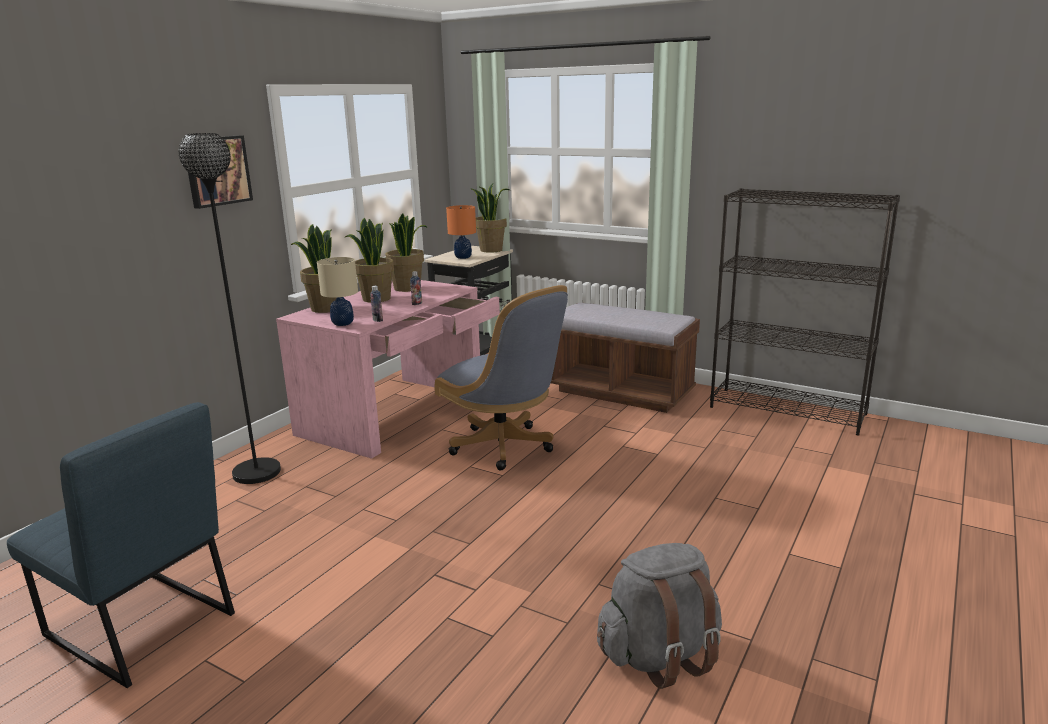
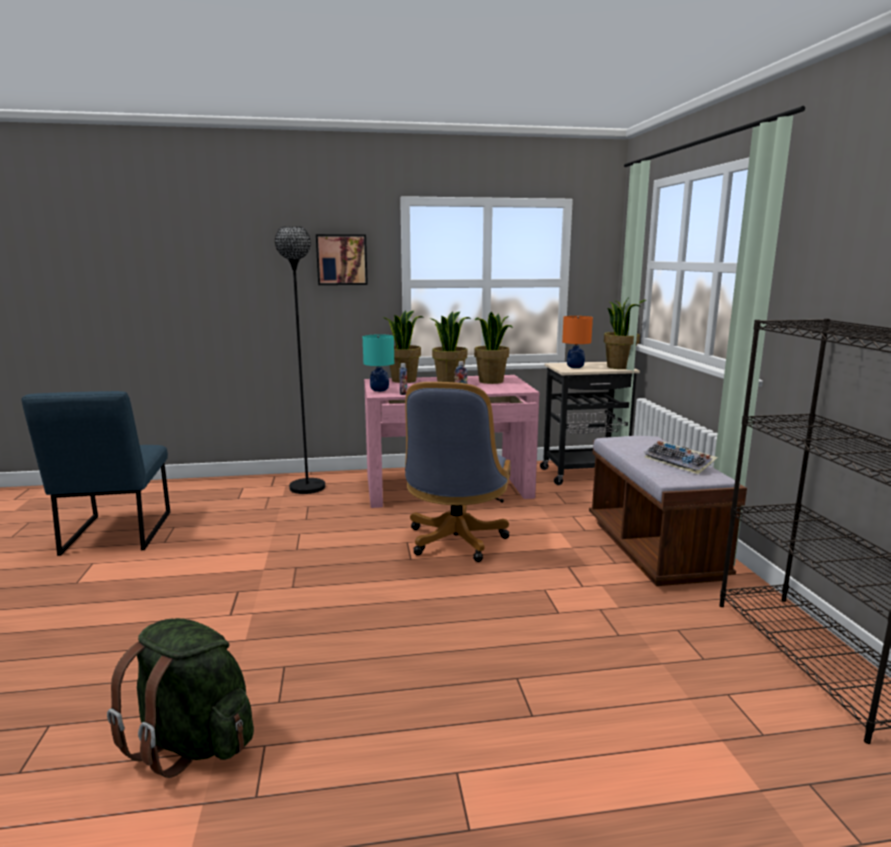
camera: 50 degrees right, 5 degrees down
beige table lamp [317,257,358,326] -> turquoise table lamp [363,334,394,392]
grey backpack [597,543,722,689] -> green backpack [107,618,254,778]
none -> keyboard [644,441,718,475]

